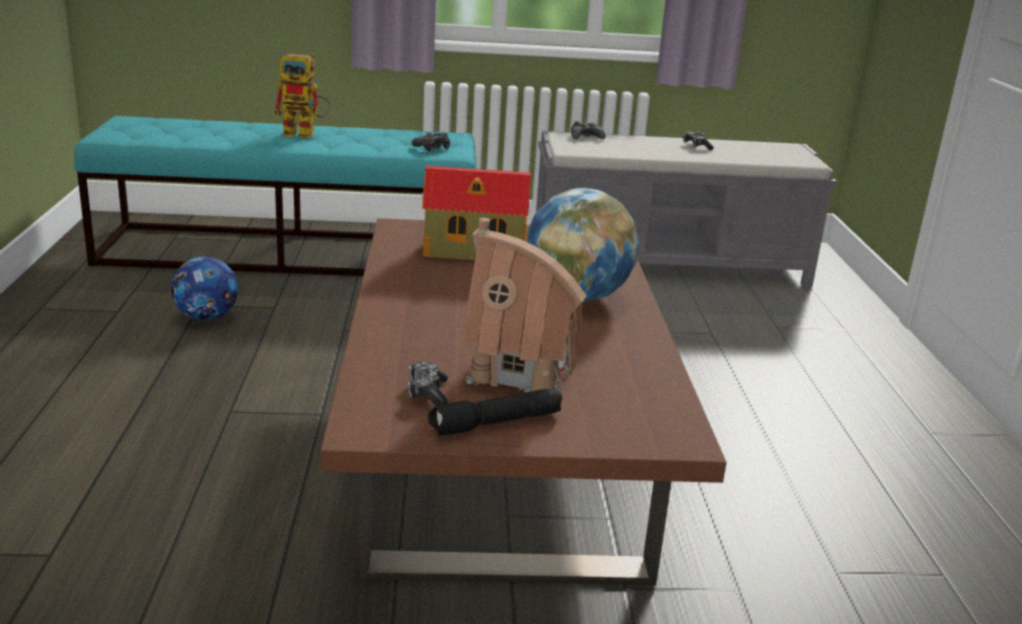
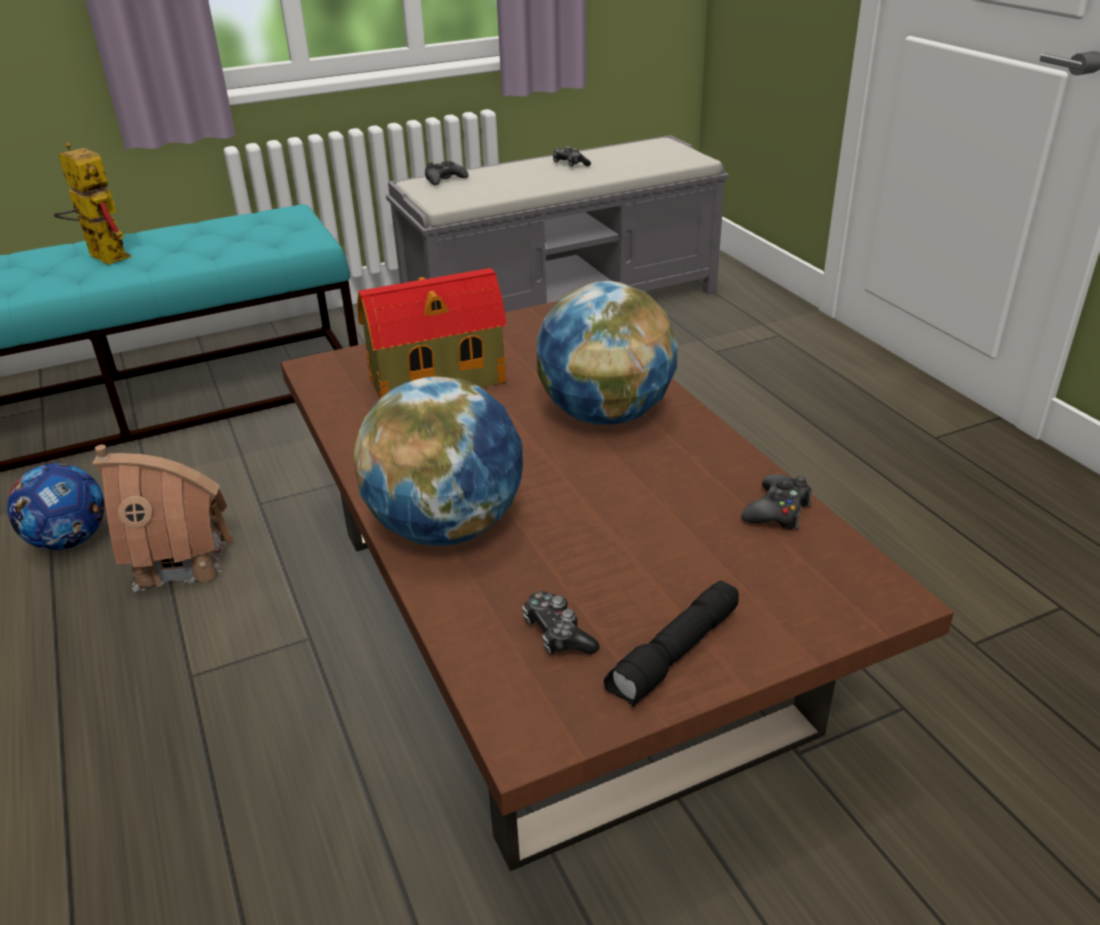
camera: 20 degrees left, 10 degrees up
toy robot [273,52,331,138] -> toy robot turned 120 degrees counterclockwise [54,143,131,265]
black game controller [411,133,450,152] -> black game controller moved to [741,474,812,529]
toy house [462,218,587,392] -> toy house moved to [93,445,233,592]
none -> globe [353,376,523,546]

